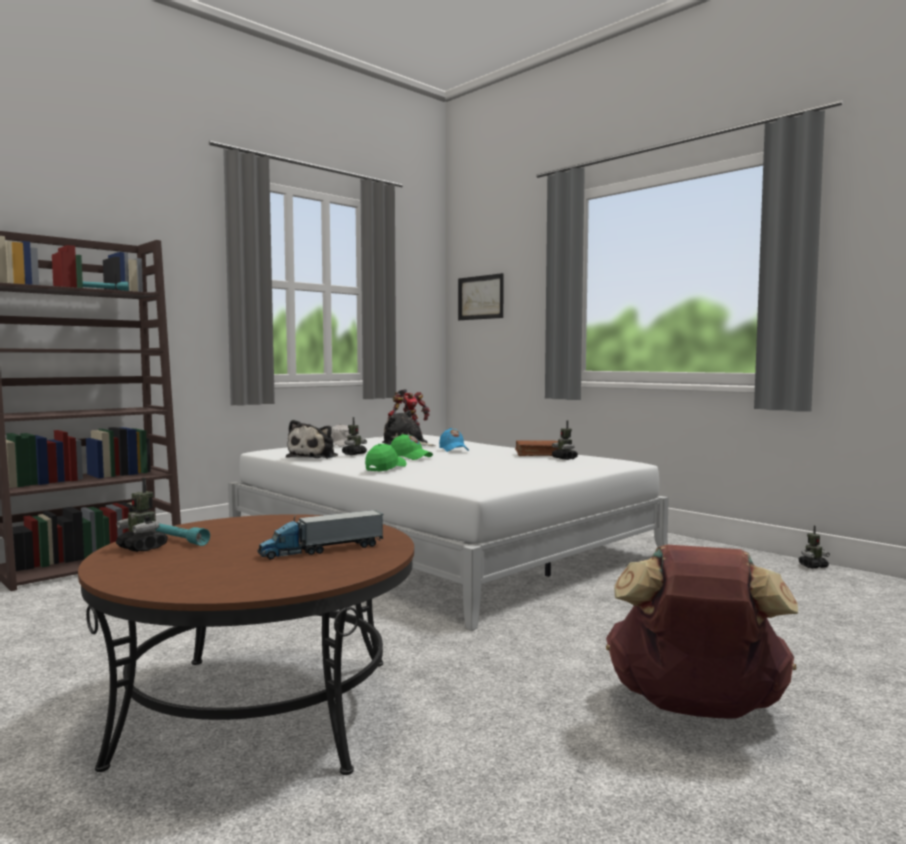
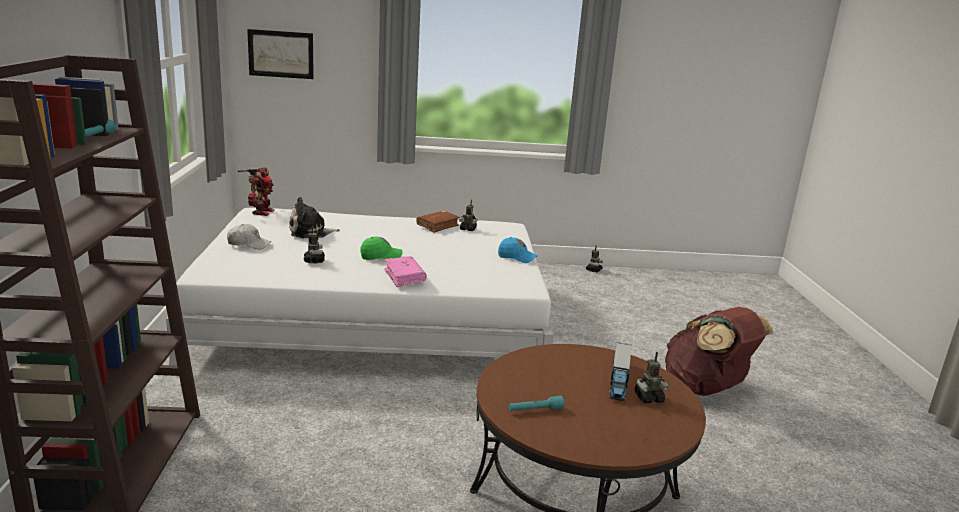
camera: 50 degrees left, 15 degrees up
toy robot [116,478,168,552] -> toy robot moved to [635,352,669,403]
plush toy [286,420,338,459] -> none
green cap [365,444,407,472] -> pink book [384,256,427,287]
blue cap [439,428,469,452] -> blue cap moved to [498,237,538,263]

